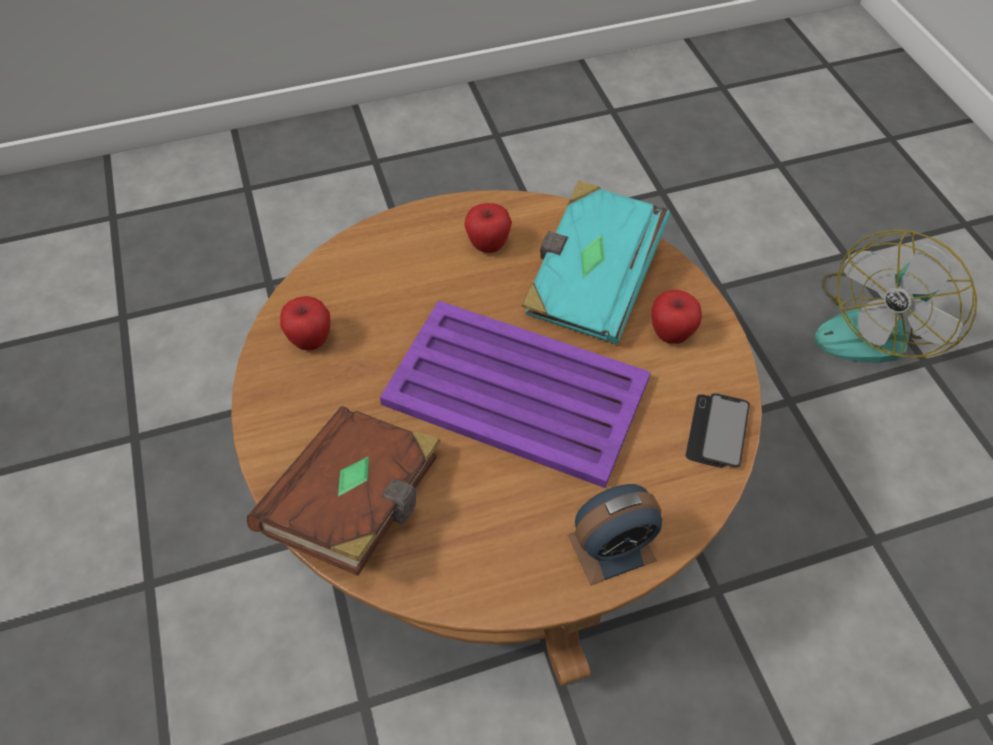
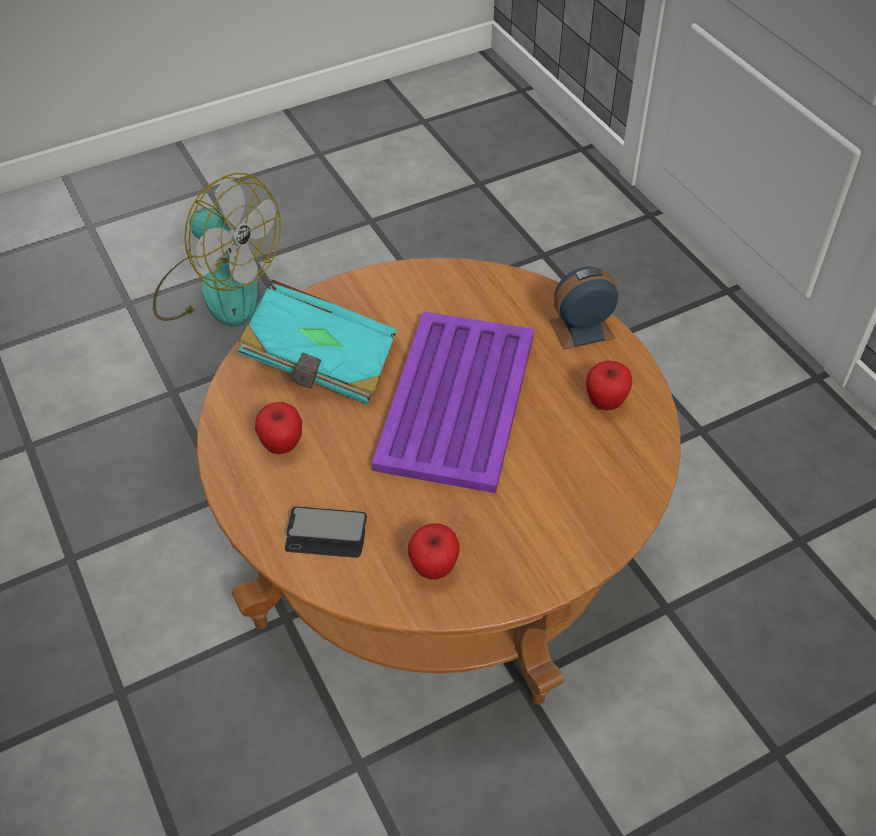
camera: 100 degrees left, 5 degrees down
brown book [247,406,441,576] -> none
alarm clock [568,484,662,585] -> alarm clock turned 75 degrees counterclockwise [549,267,618,350]
apple [652,290,702,344] -> apple moved to [586,361,632,410]
phone [686,393,750,468] -> phone moved to [285,506,367,558]

